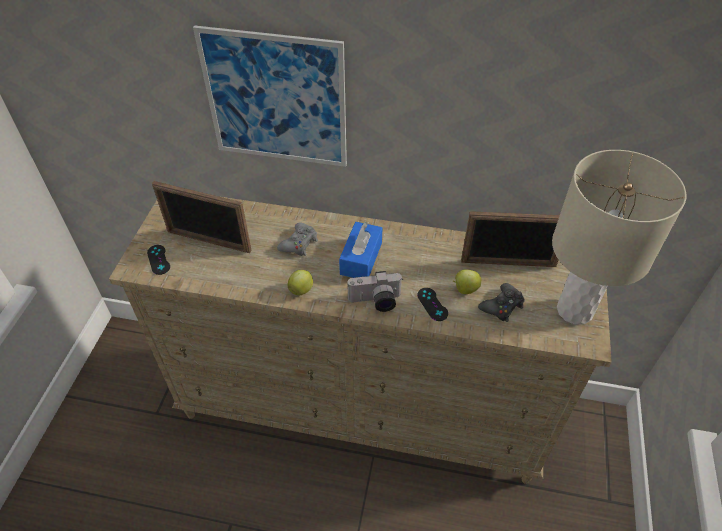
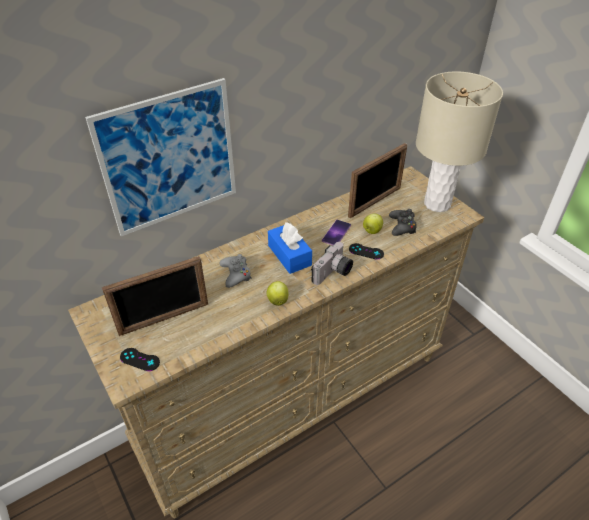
camera: 45 degrees left, 5 degrees down
none -> phone [322,220,351,245]

